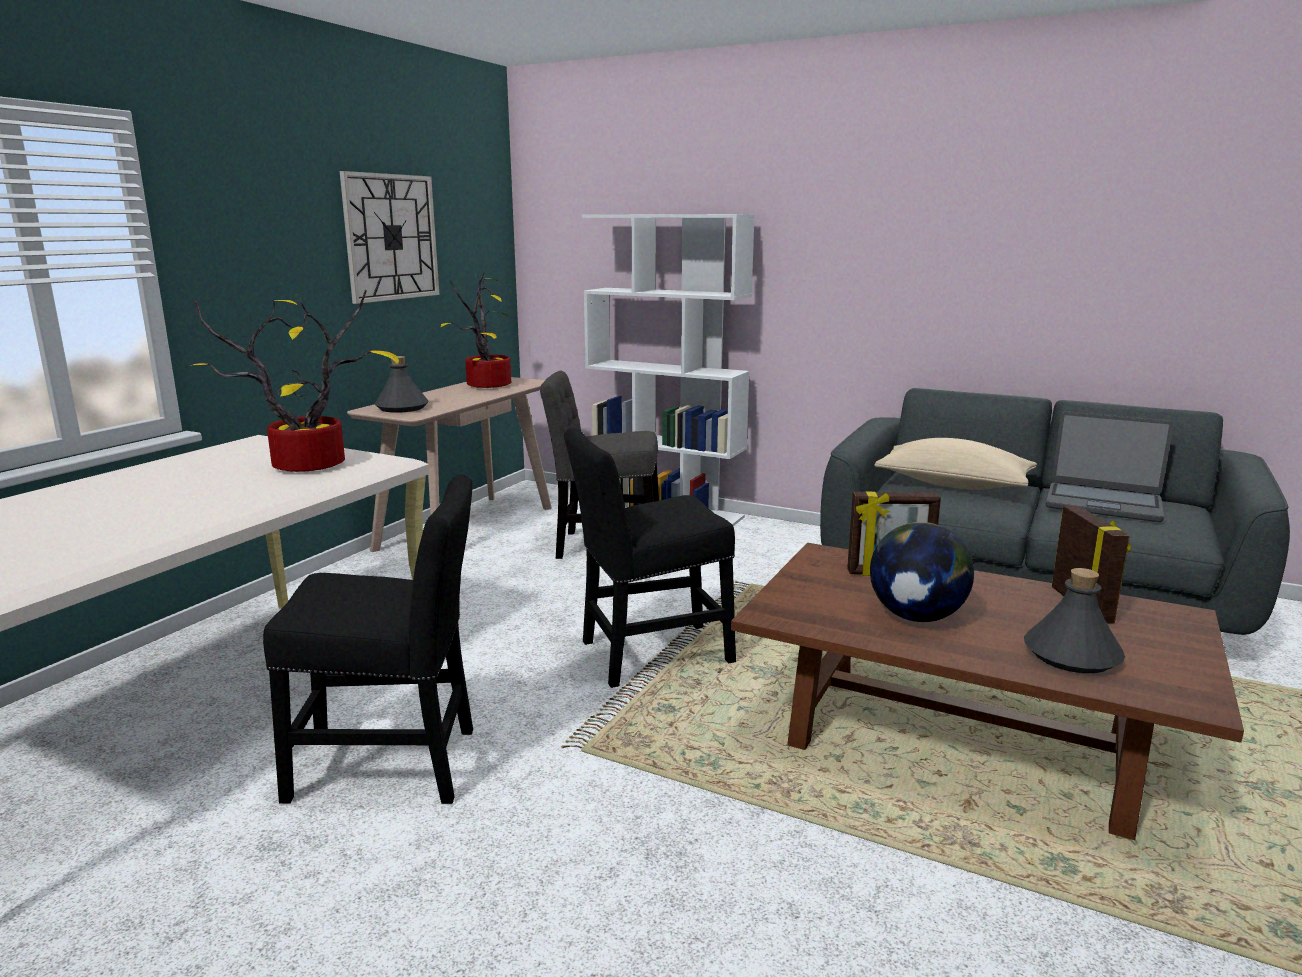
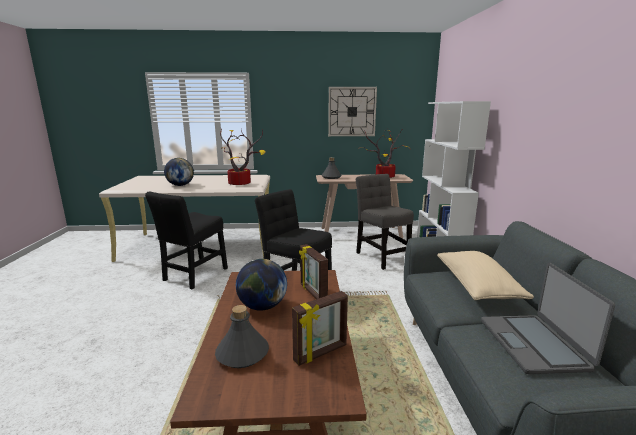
camera: 60 degrees right, 0 degrees up
black chair [263,474,473,804] -> black chair turned 60 degrees clockwise [145,192,228,289]
none -> globe [164,158,194,186]

